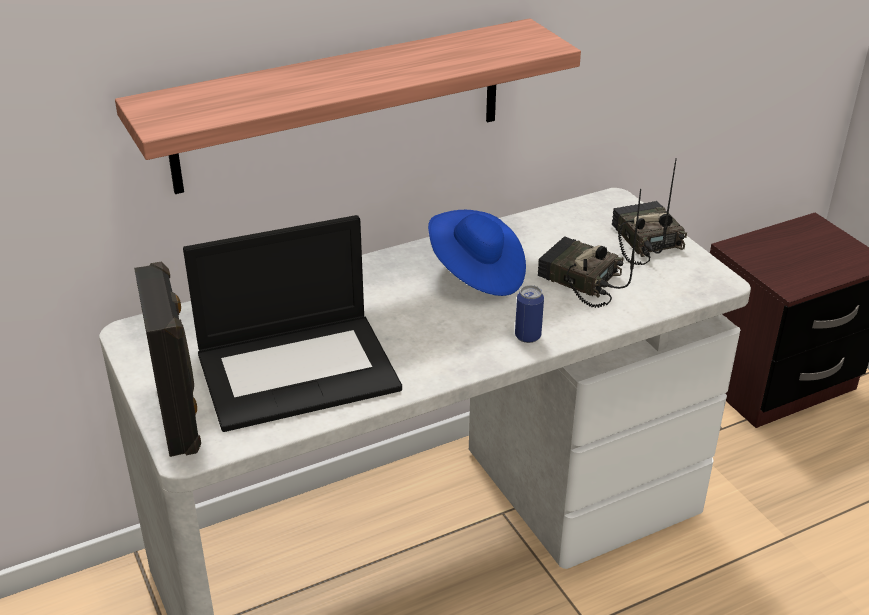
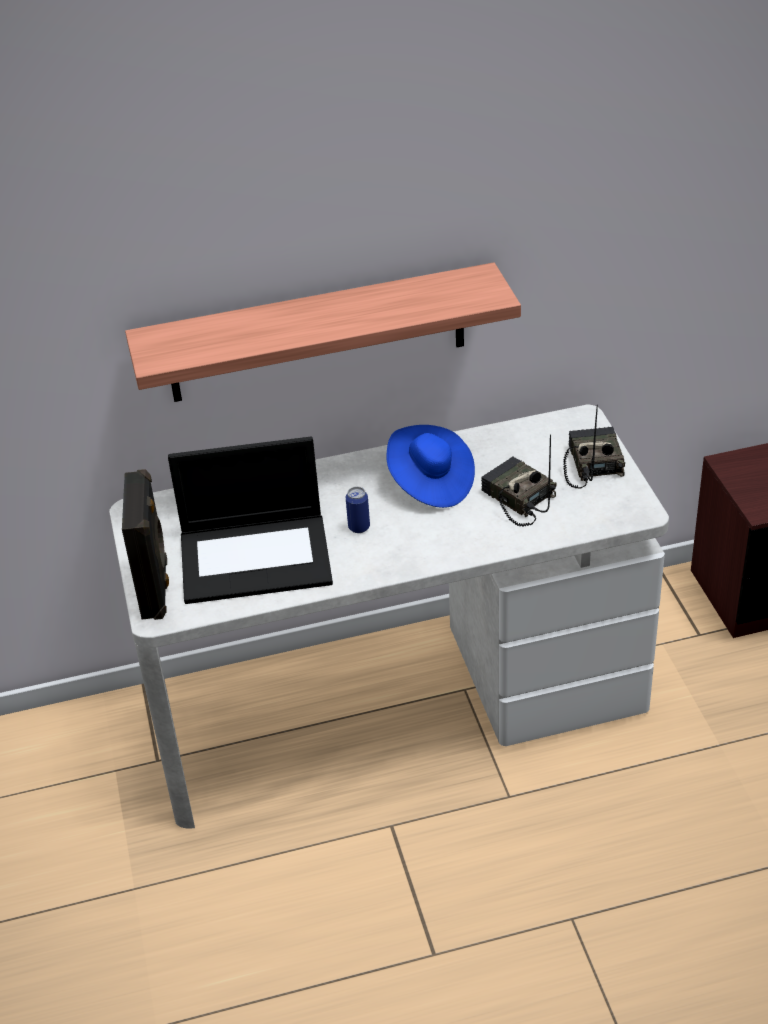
camera: 15 degrees right, 5 degrees up
can [515,285,544,343] -> can moved to [346,486,370,533]

